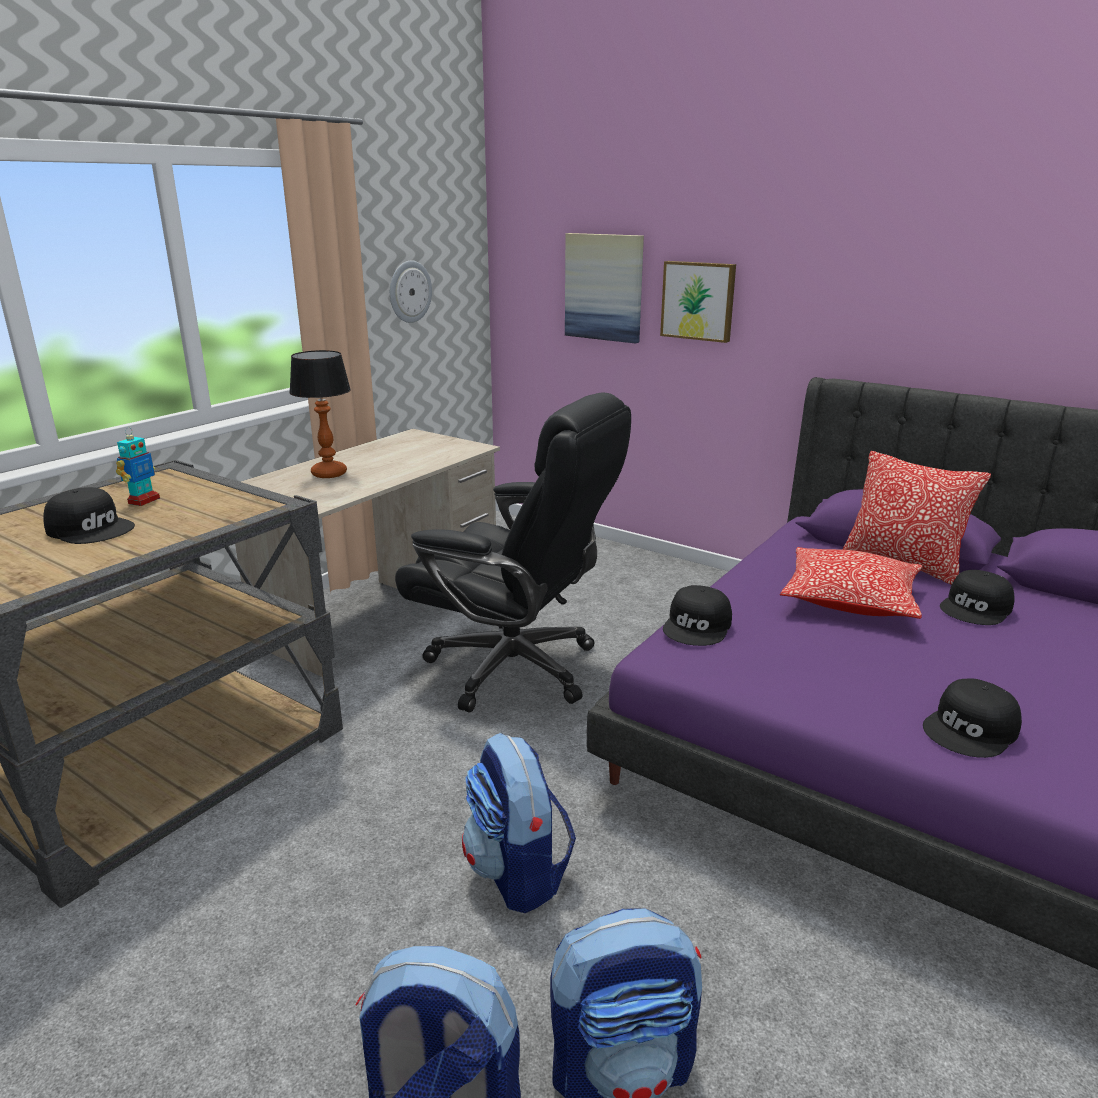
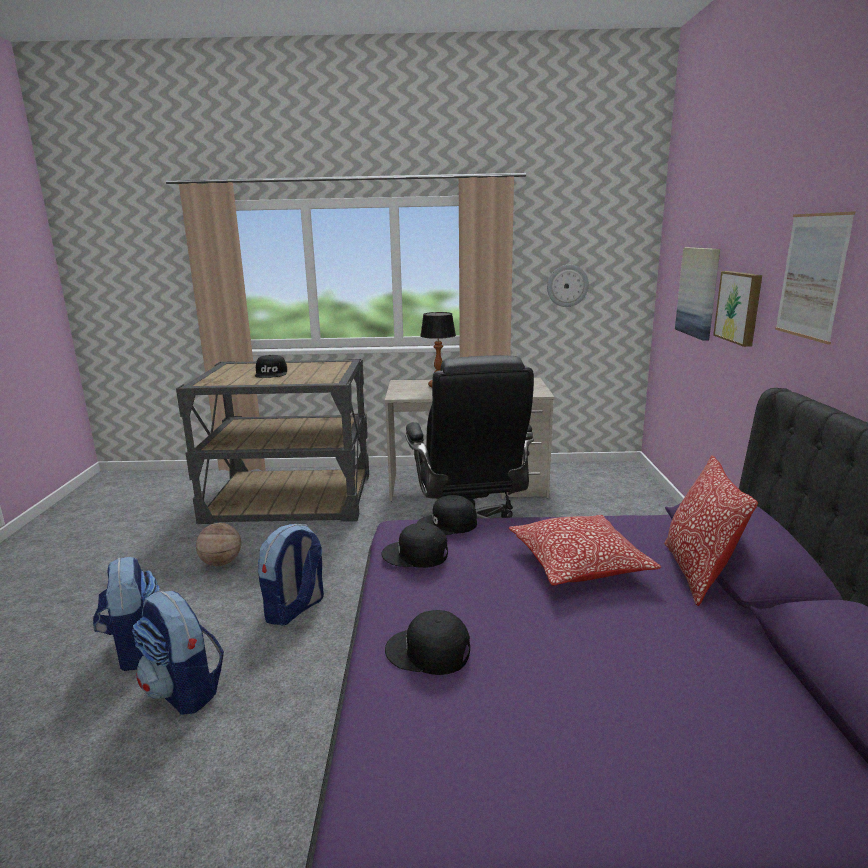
camera: 55 degrees right, 5 degrees down
toy robot [116,427,160,506] -> none
black cap [940,570,1015,625] -> black cap moved to [381,523,448,568]
none -> basketball [196,523,241,566]
none -> picture [775,211,856,345]

